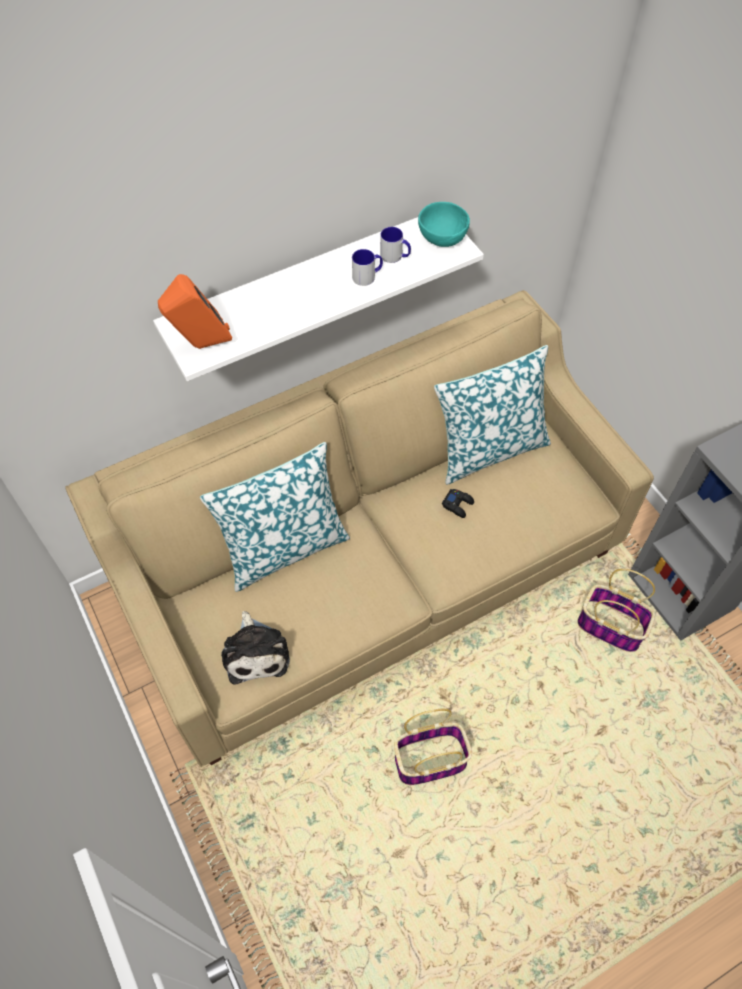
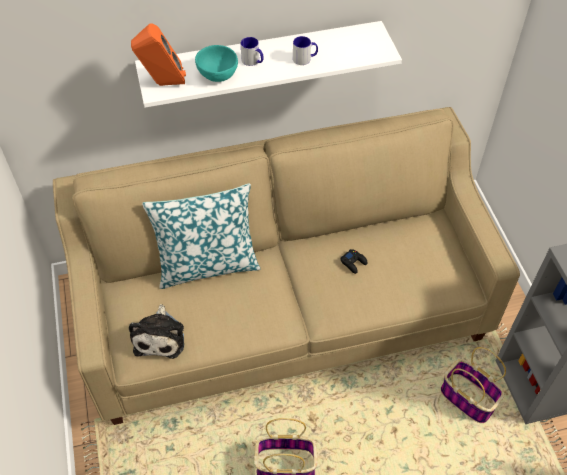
camera: 15 degrees right, 5 degrees down
mug [380,227,411,263] -> mug moved to [241,37,263,66]
turquoise bowl [418,202,470,247] -> turquoise bowl moved to [195,45,238,82]
pillow [434,345,551,485] -> none

